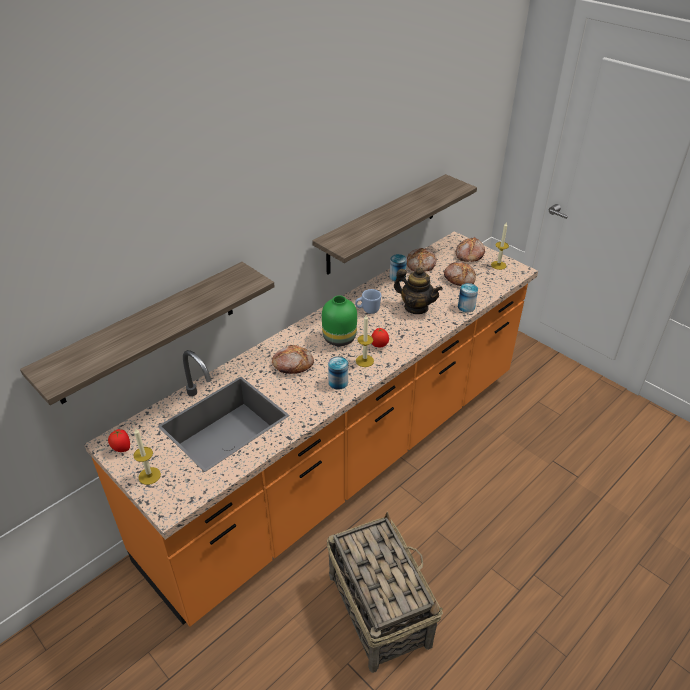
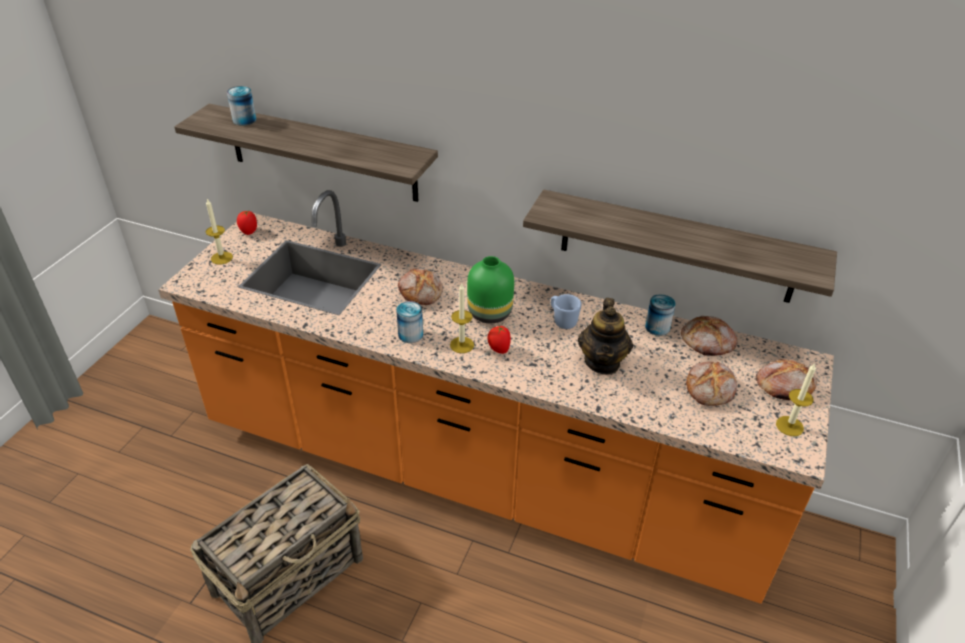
camera: 65 degrees right, 0 degrees up
can [458,283,478,312] -> can moved to [227,86,256,126]

